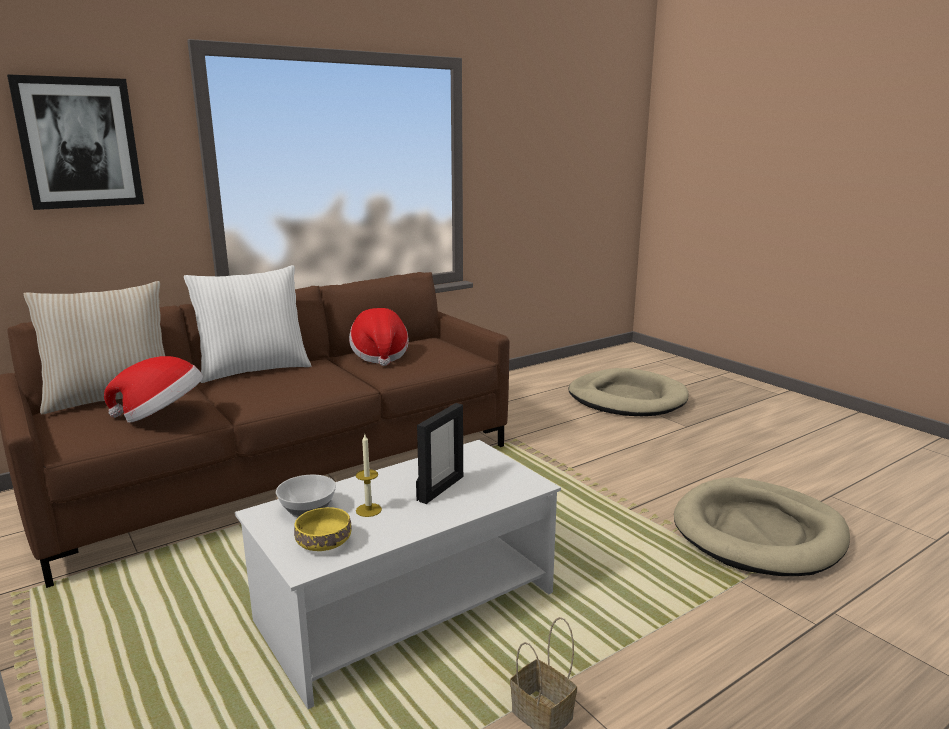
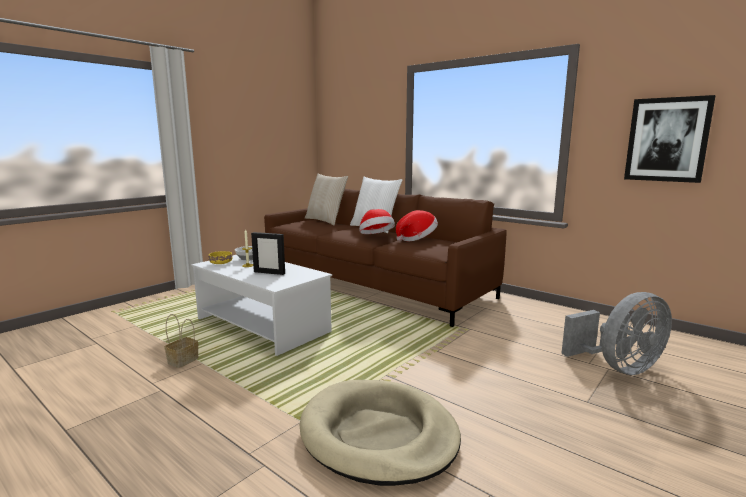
camera: 75 degrees right, 5 degrees down
picture [7,74,144,210] -> picture moved to [624,95,716,183]
hat [104,356,203,423] -> hat moved to [359,209,395,234]
beige dog bed [568,368,689,416] -> grey fan [561,292,672,375]

